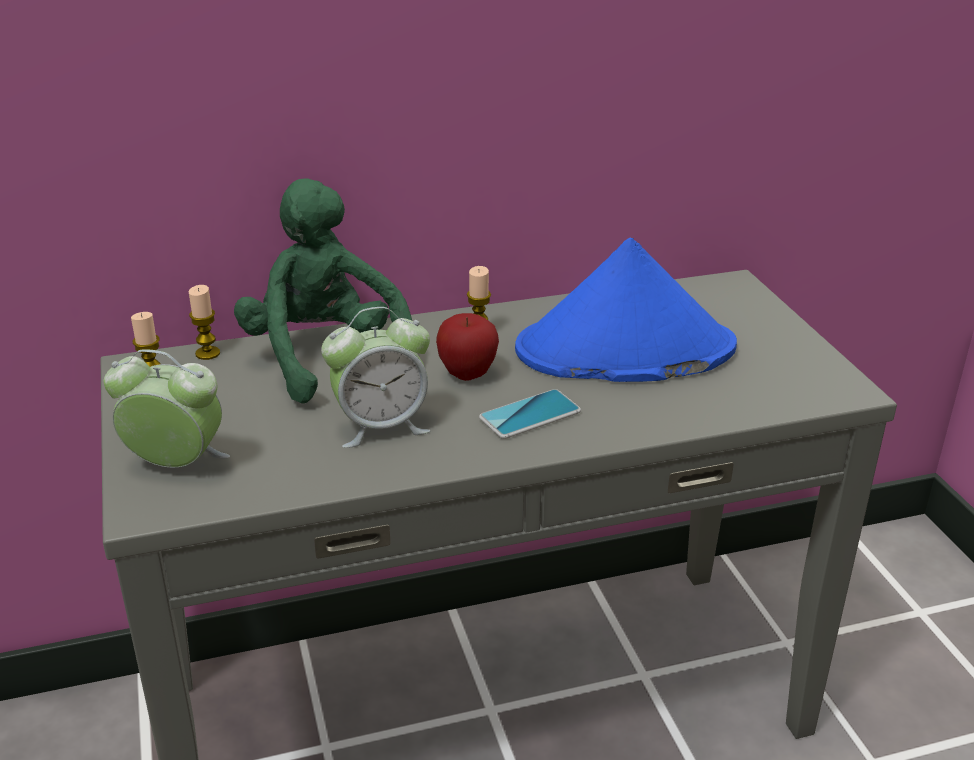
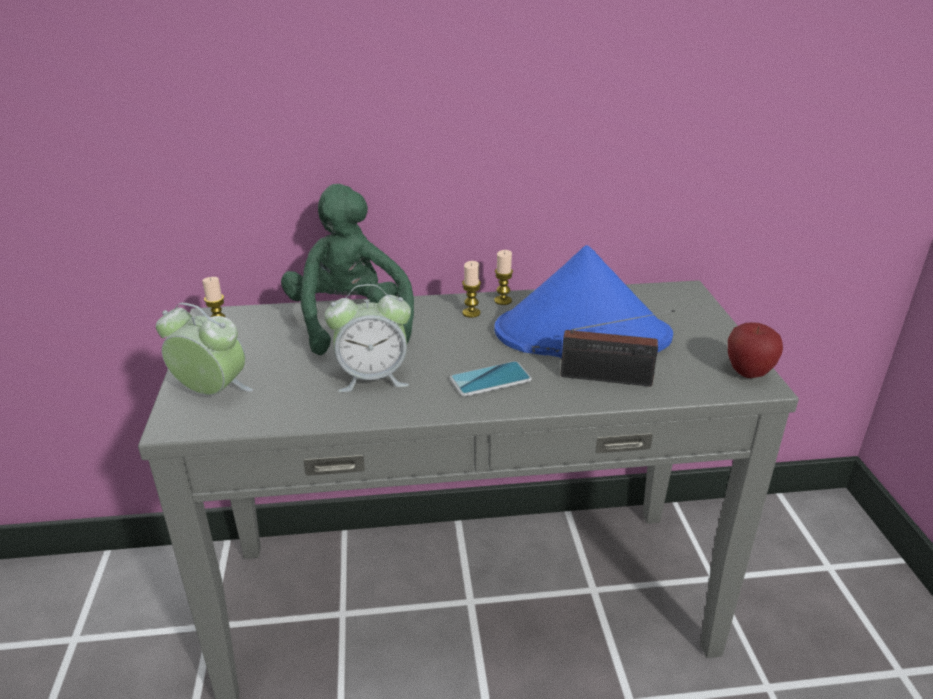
camera: 10 degrees right, 0 degrees up
candle [188,285,220,360] -> candle moved to [494,250,513,305]
apple [436,313,499,381] -> apple moved to [728,322,783,378]
none -> radio [560,310,675,386]

